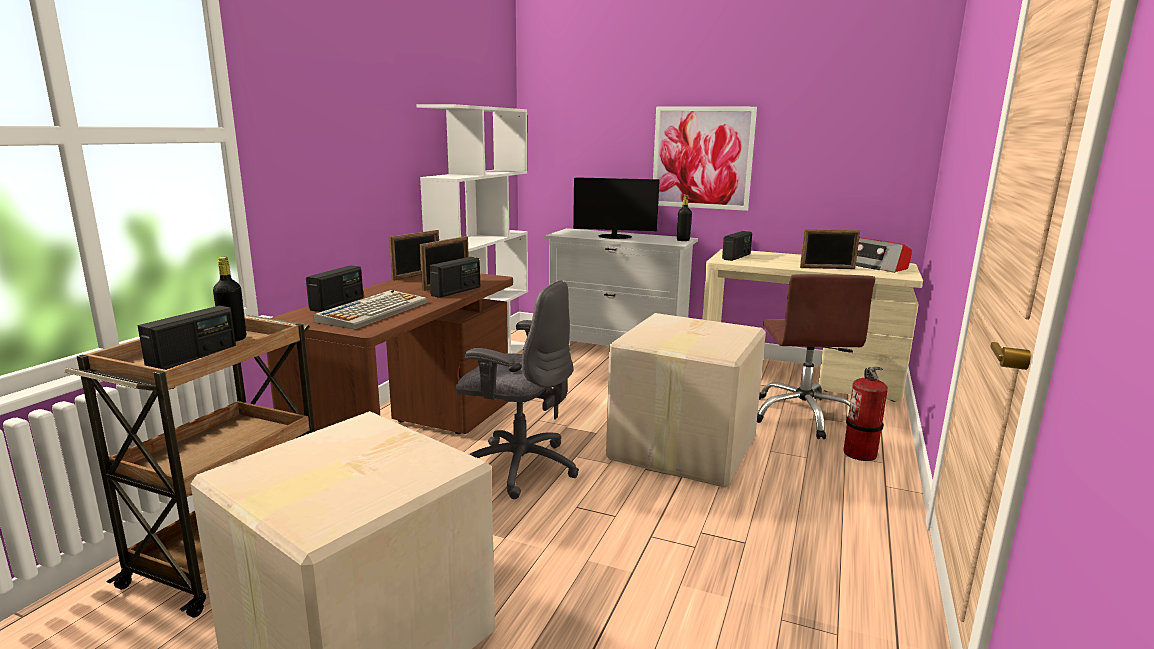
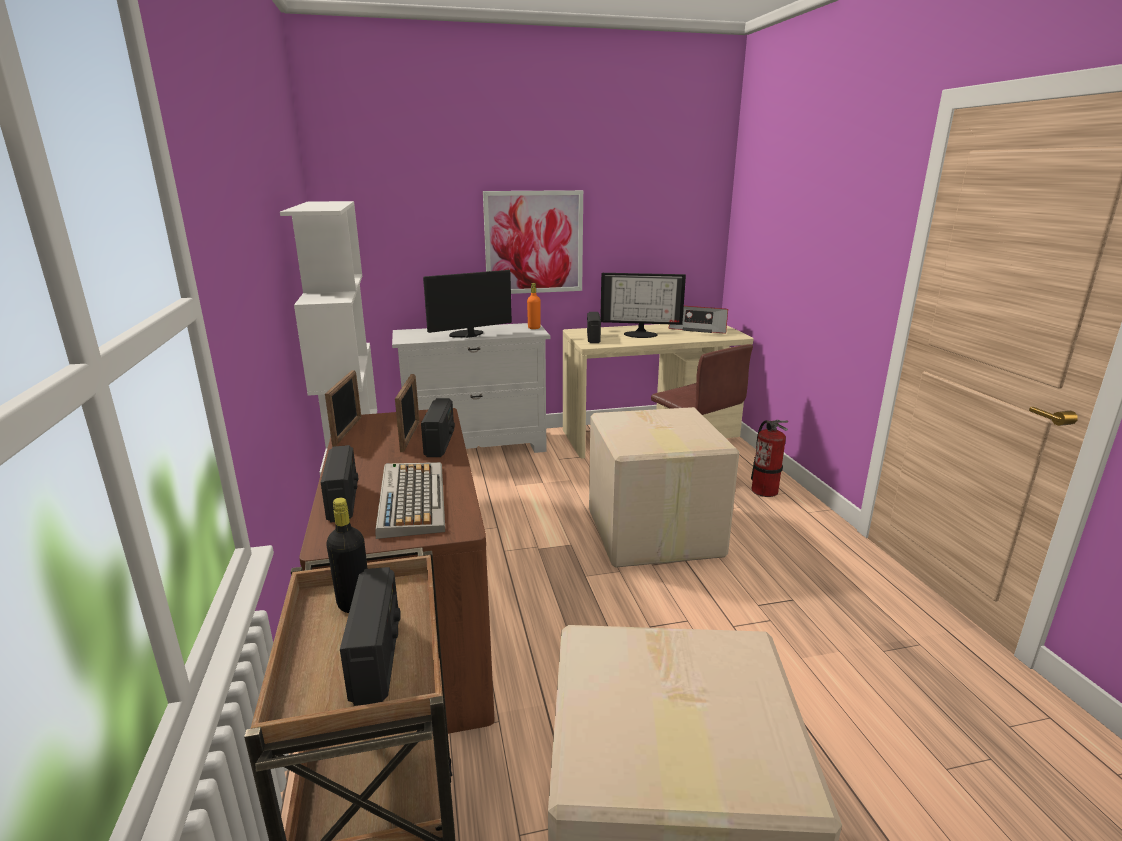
camera: 35 degrees left, 5 degrees up
grey office chair [456,280,579,499] -> none
black bottle [677,195,692,241] -> orange bottle [527,283,541,329]
picture frame [800,229,860,269] -> none
none -> monitor [600,273,686,338]

